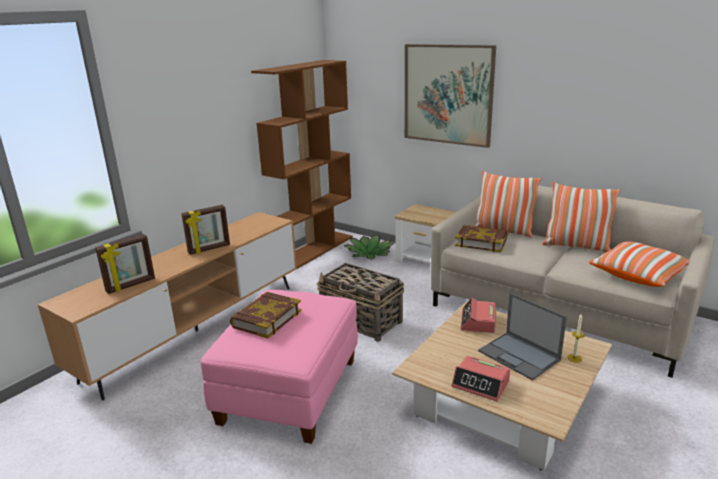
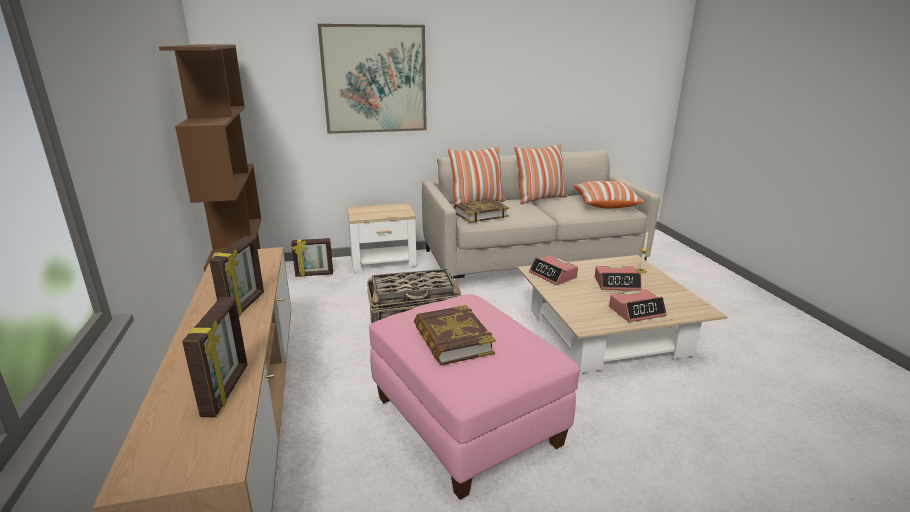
camera: 50 degrees left, 0 degrees up
potted plant [344,234,394,260] -> picture frame [291,238,333,277]
laptop [478,293,567,381] -> alarm clock [595,266,642,290]

